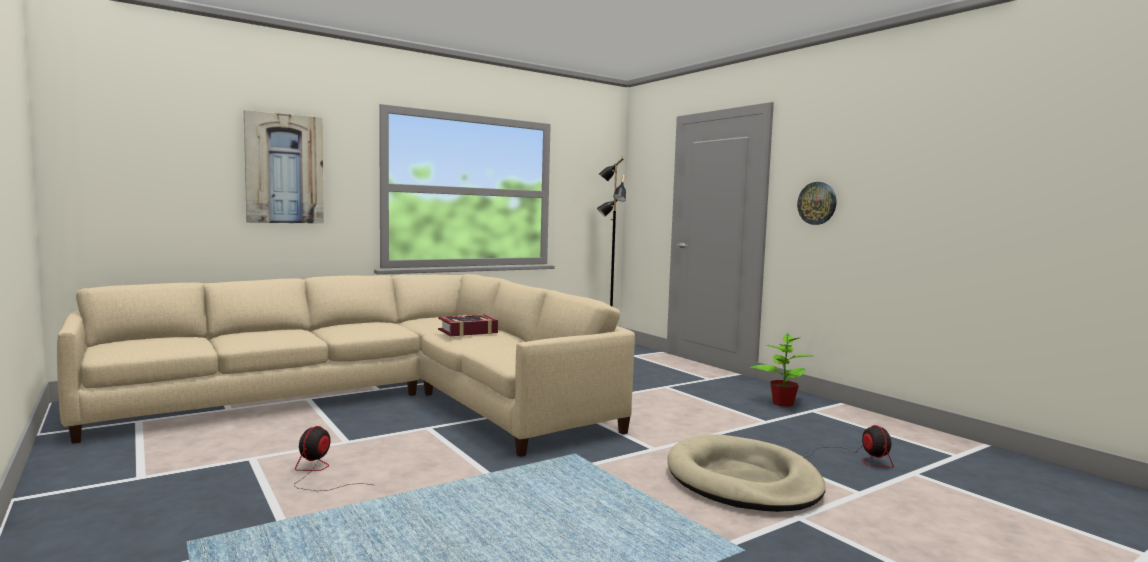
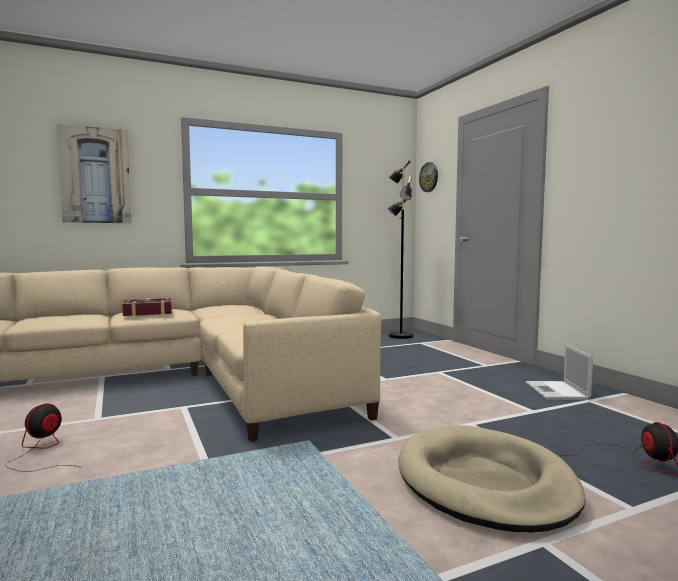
camera: 10 degrees right, 0 degrees up
book [438,314,498,336] -> book moved to [122,298,172,316]
potted plant [750,332,813,407] -> laptop [526,344,593,400]
wall clock [797,182,836,225] -> wall clock moved to [419,162,438,192]

